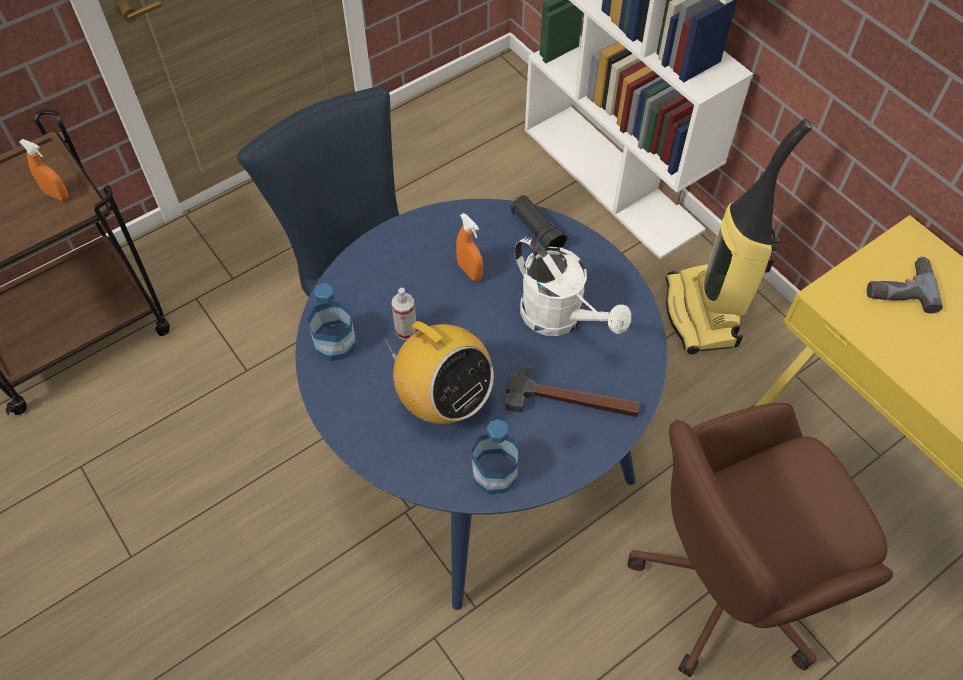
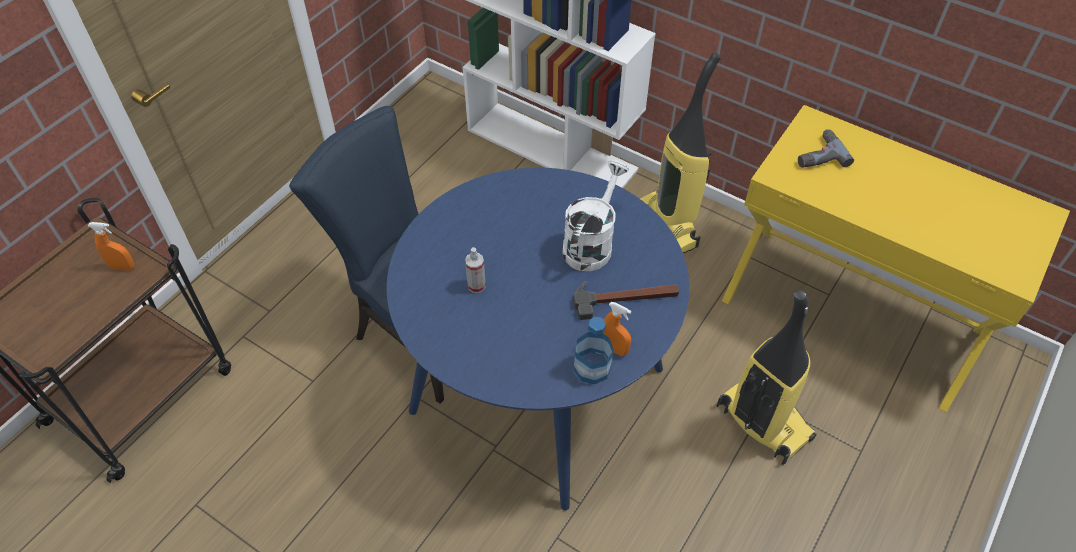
camera: 20 degrees left, 5 degrees down
bottle [307,283,356,361] -> none
radio [383,321,494,424] -> none
orange spray bottle [456,213,483,281] -> orange spray bottle moved to [603,302,632,356]
black flashlight [511,195,567,248] -> none
white watering can [515,236,631,336] -> white watering can turned 90 degrees counterclockwise [562,160,629,271]
brown office chair [628,402,893,677] -> vacuum cleaner [716,289,816,465]

